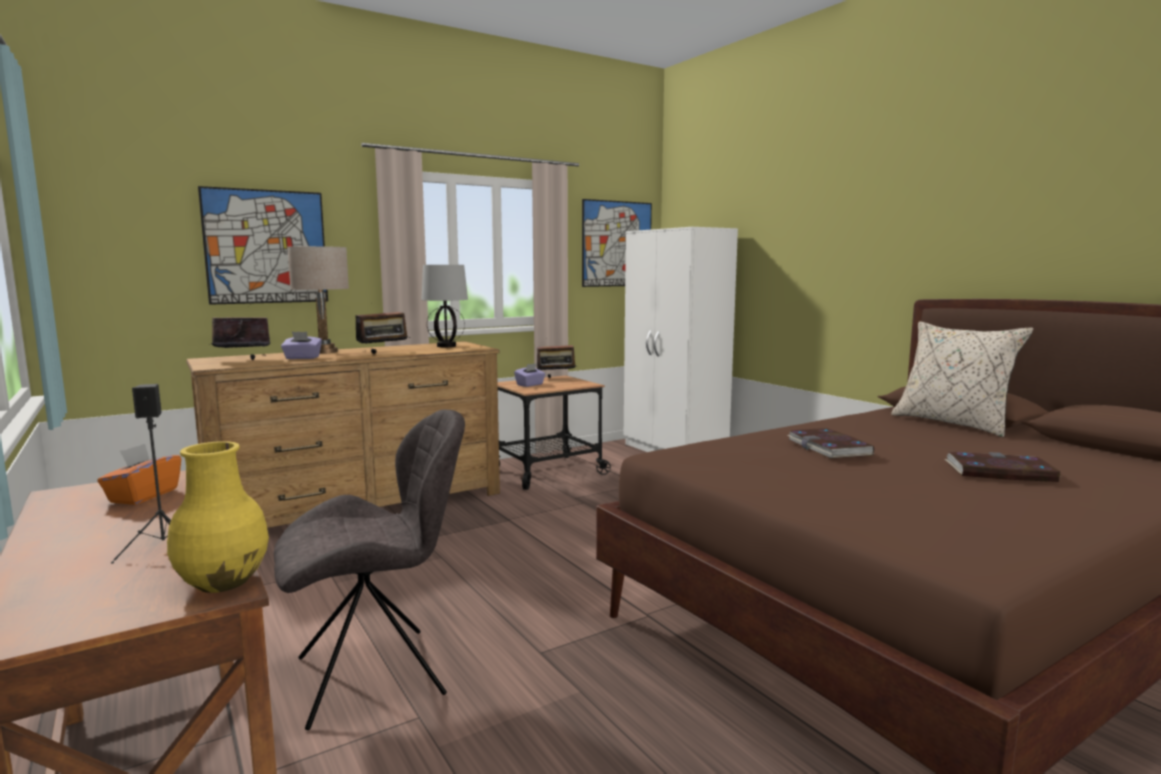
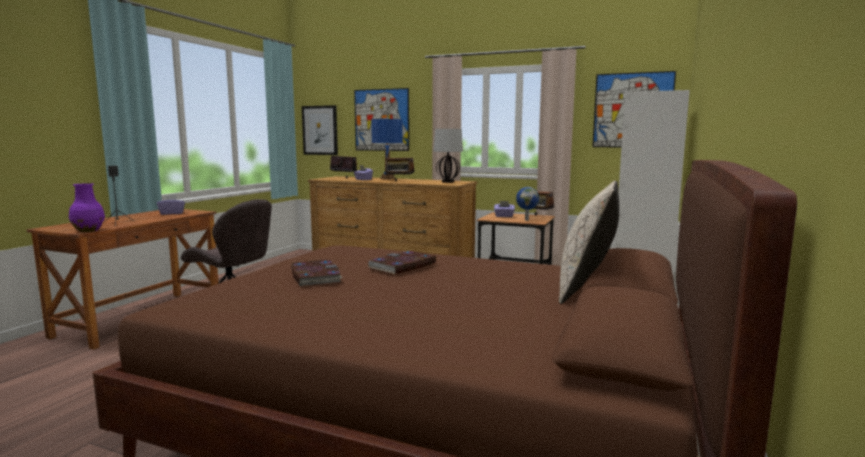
camera: 55 degrees right, 0 degrees up
orange tissue box [97,443,181,505] -> purple tissue box [157,194,185,215]
yellow vase [167,441,269,593] -> purple vase [69,183,105,232]
beige table lamp [287,246,349,354] -> blue table lamp [371,119,403,179]
book [945,451,1061,482] -> book moved to [291,259,342,286]
none -> picture [302,105,338,155]
none -> globe [516,187,539,221]

